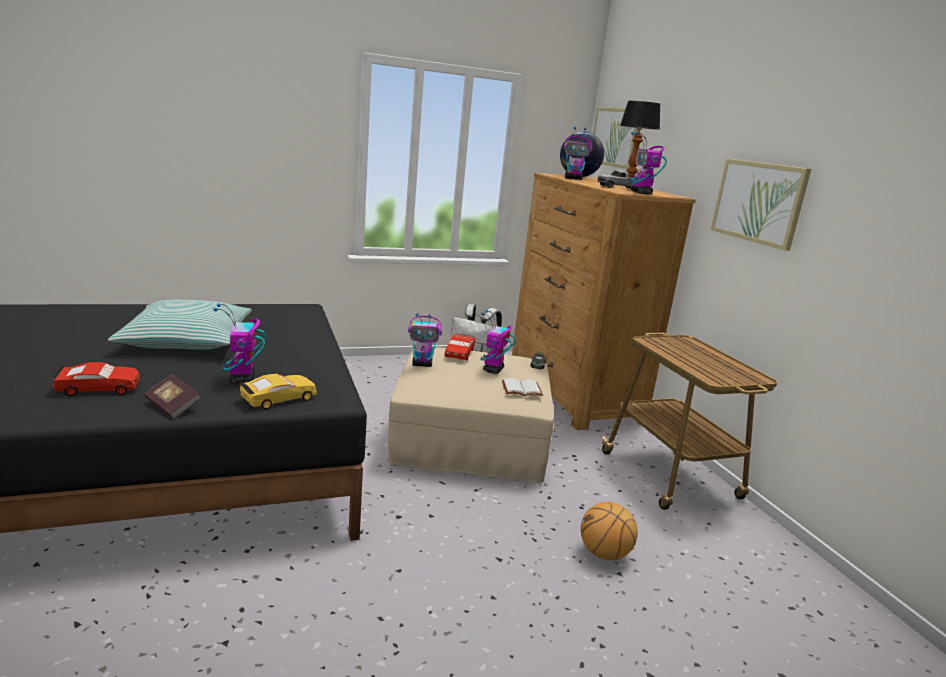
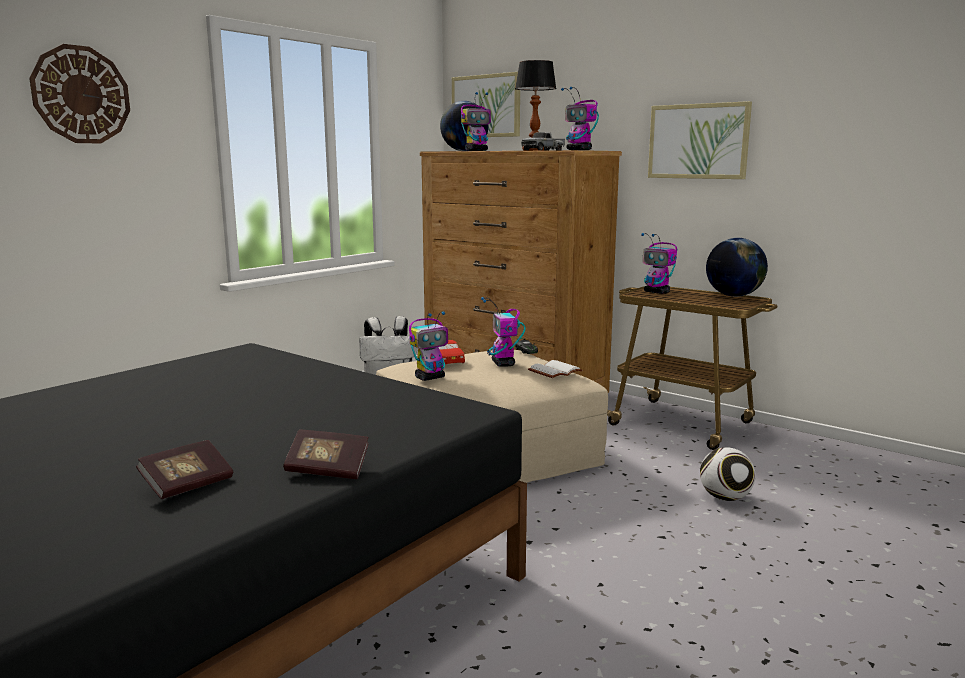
camera: 30 degrees left, 5 degrees down
red toy car [51,362,140,396] -> book [136,440,233,499]
pillow [108,300,252,350] -> none
toy robot [213,303,266,384] -> toy robot moved to [641,233,677,294]
yellow toy car [239,374,317,409] -> none
basketball [581,502,638,560] -> football [700,447,756,501]
none -> wall clock [29,44,130,143]
none -> globe [706,238,768,297]

